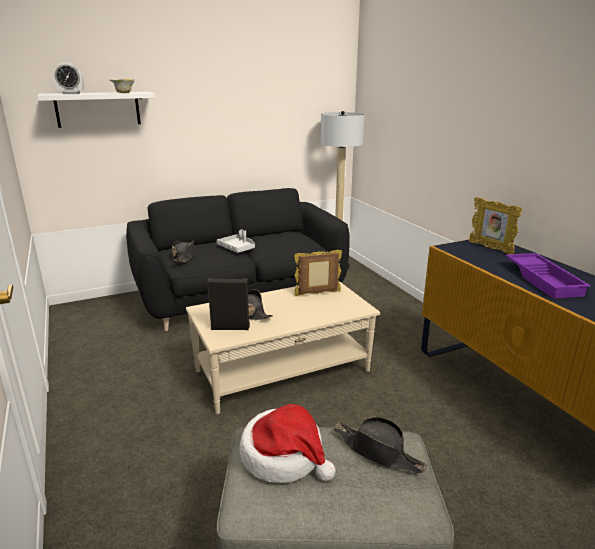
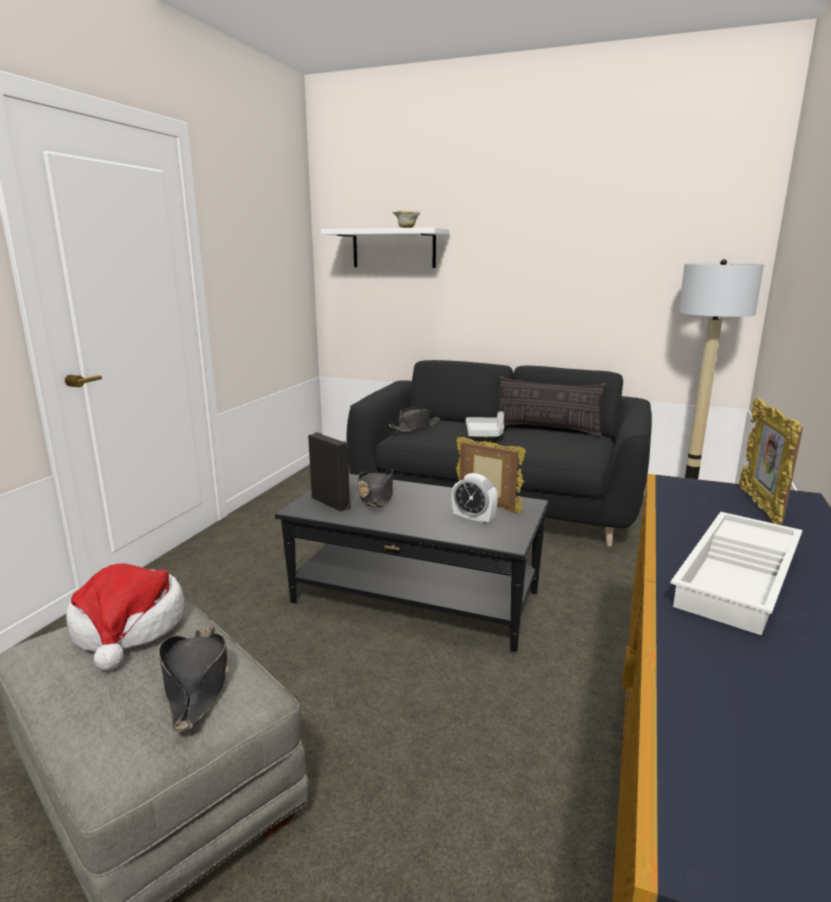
camera: 45 degrees right, 5 degrees down
alarm clock [53,63,84,94] -> alarm clock moved to [452,473,498,526]
beige coffee table [186,281,380,415] -> black coffee table [275,474,549,653]
purple tray [506,253,591,299] -> white tray [670,512,802,635]
none -> pillow [496,376,607,437]

